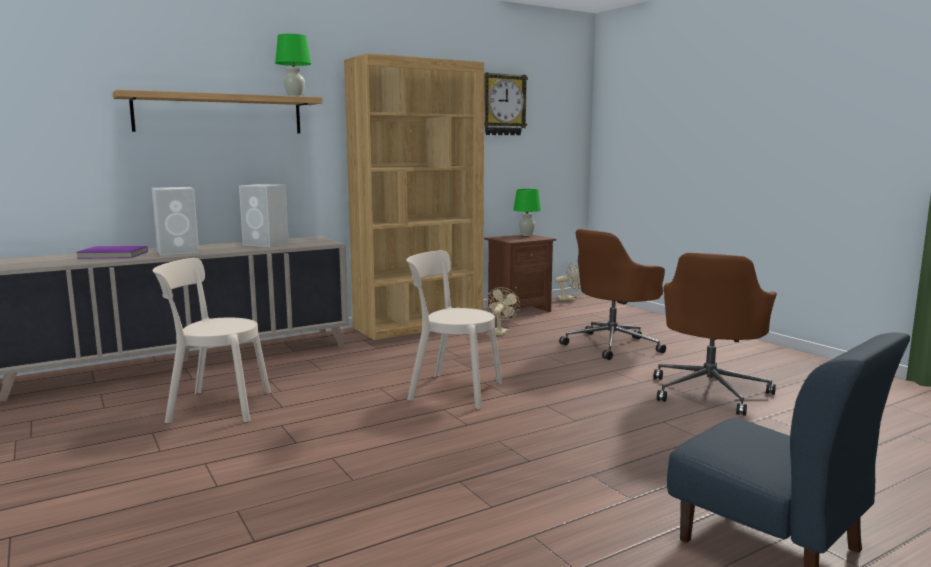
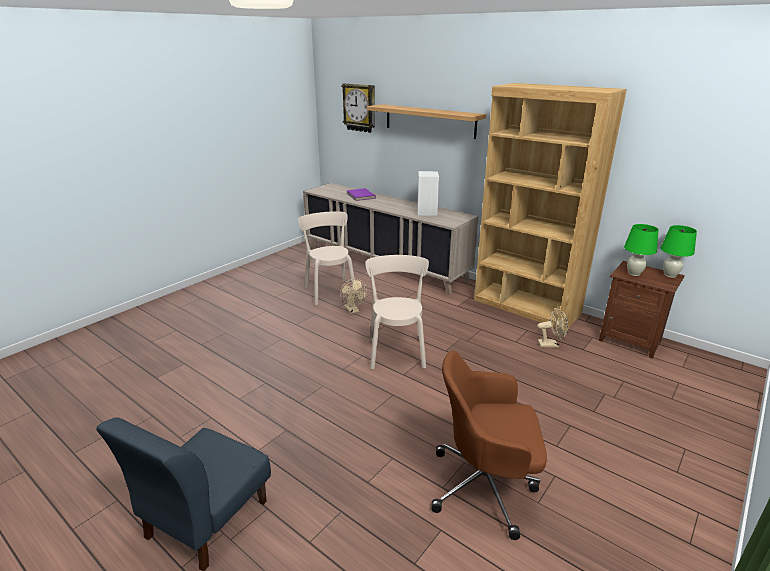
camera: 70 degrees right, 15 degrees up
white speaker [152,187,199,255] -> none
green table lamp [275,34,311,97] -> green table lamp moved to [624,224,659,276]
wall clock [484,72,528,135] -> wall clock moved to [341,83,375,133]
beige fan [555,262,581,301] -> beige fan moved to [340,279,367,314]
brown office chair [559,229,666,360] -> none

